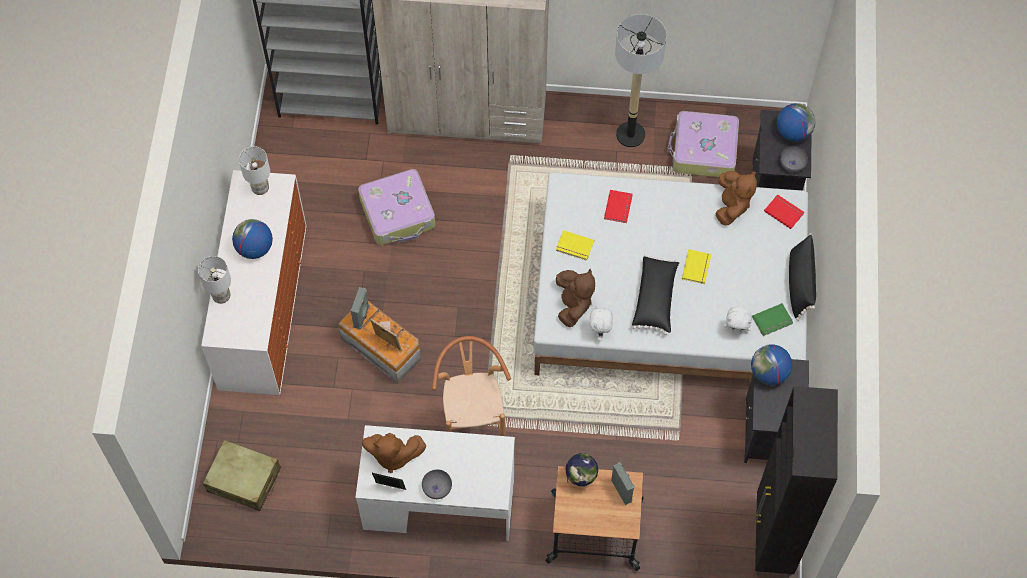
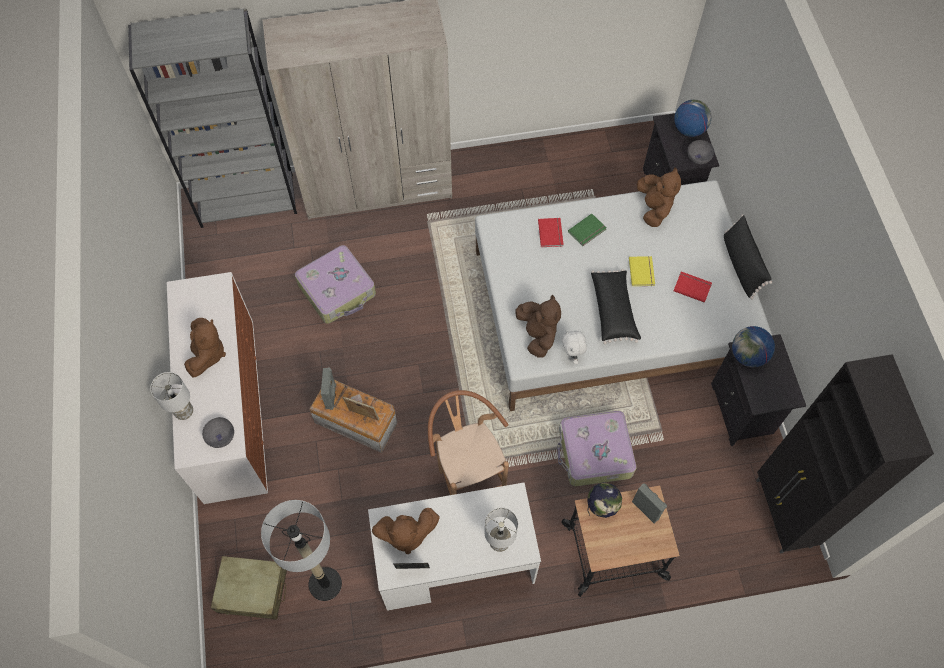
camera: 15 degrees left, 0 degrees up
globe [232,219,273,259] -> brown plush toy [184,318,226,377]
white table lamp [239,146,270,195] -> white table lamp moved to [484,508,518,552]
grey bowl [422,470,452,499] -> grey bowl moved to [202,417,234,448]
yellow book [556,230,594,261] -> none
floor lamp [615,14,667,147] -> floor lamp moved to [261,500,342,601]
suitcase [667,111,739,177] -> suitcase moved to [557,411,636,486]
white plush toy [723,306,752,334] -> none
green book [752,303,793,336] -> green book moved to [568,214,606,246]
red book [764,194,804,229] -> red book moved to [674,271,712,303]

